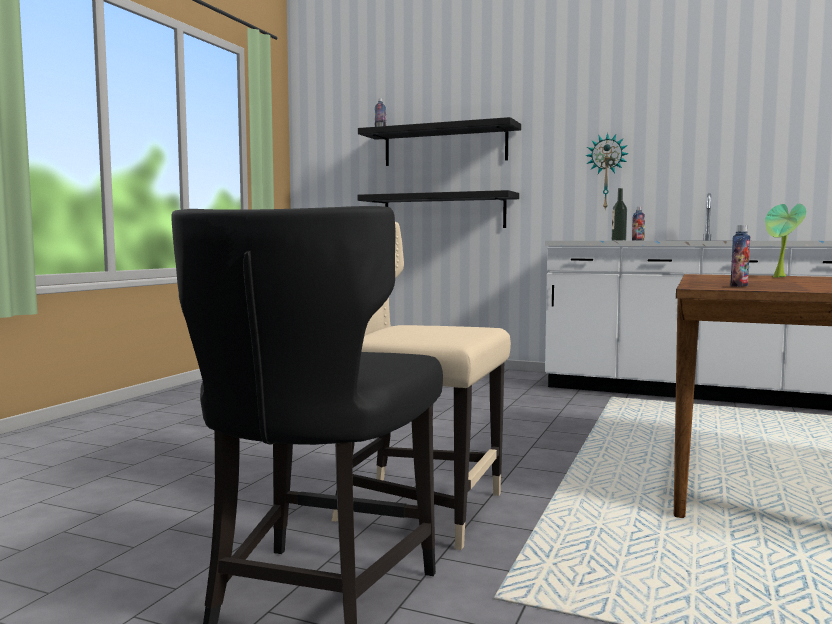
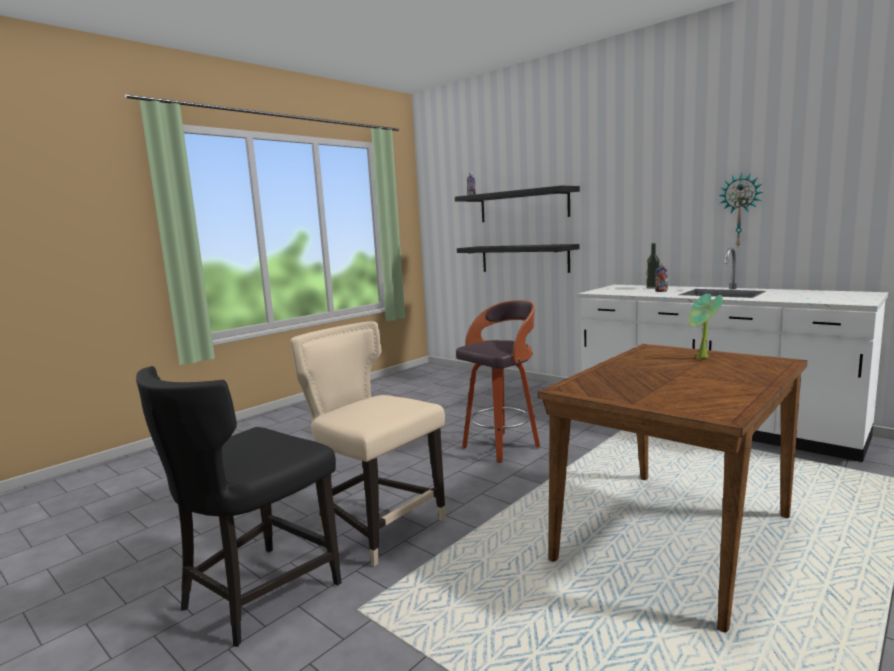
camera: 20 degrees right, 5 degrees up
wall clock [585,133,629,211] -> wall clock moved to [719,172,763,246]
bottle [730,225,750,287] -> none
none -> stool [456,300,540,463]

